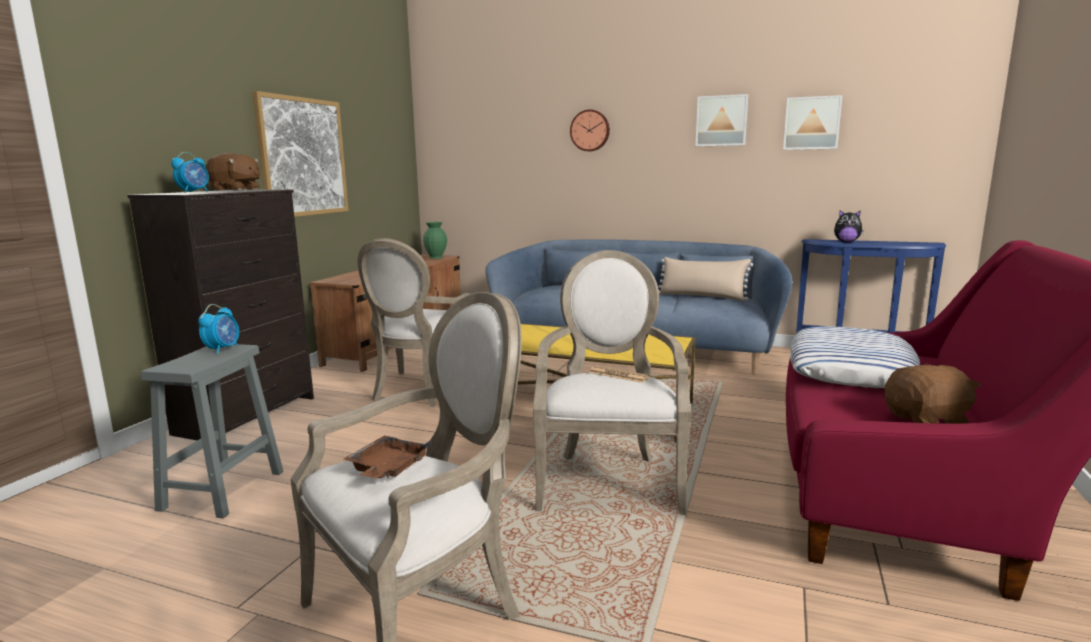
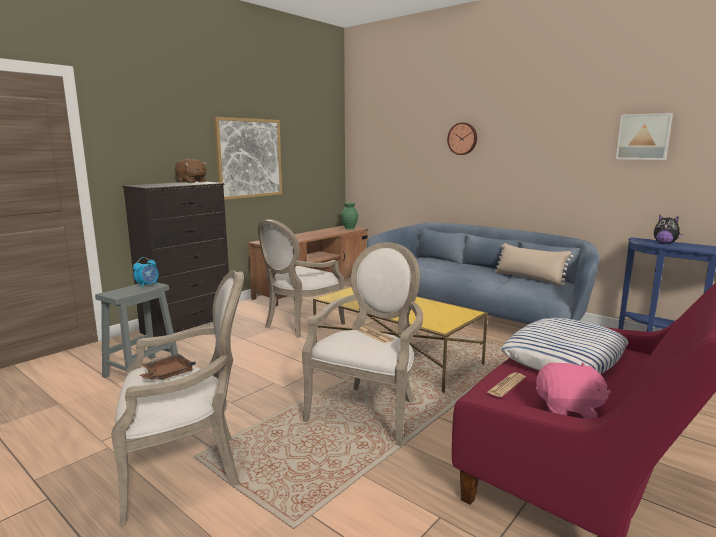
camera: 20 degrees right, 0 degrees up
alarm clock [171,152,209,193] -> none
picture [695,94,748,147] -> none
brown plush toy [885,363,981,424] -> pink plush toy [536,362,611,419]
none -> newspaper [486,372,526,397]

